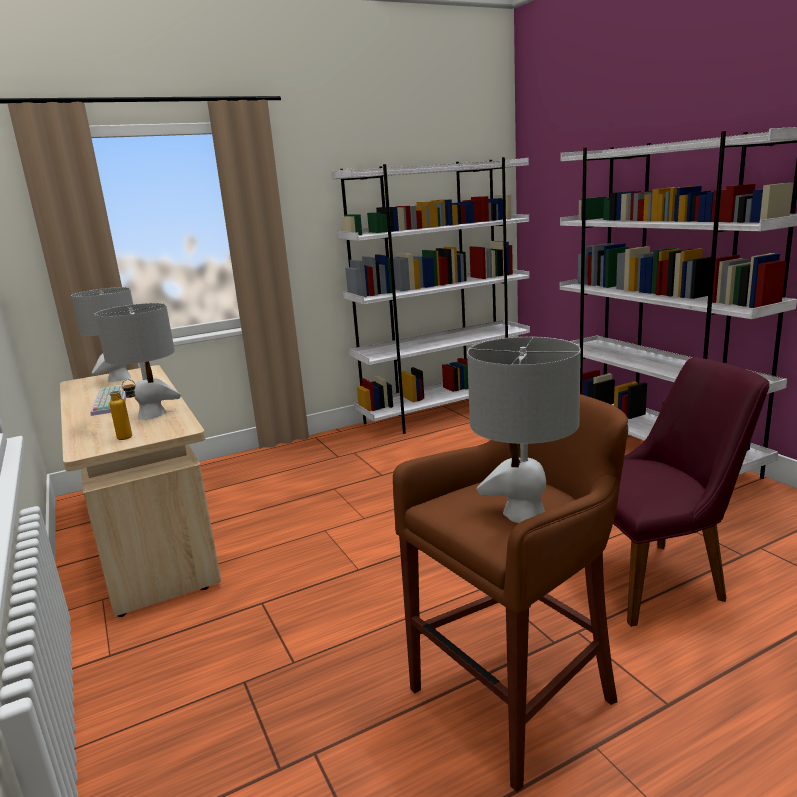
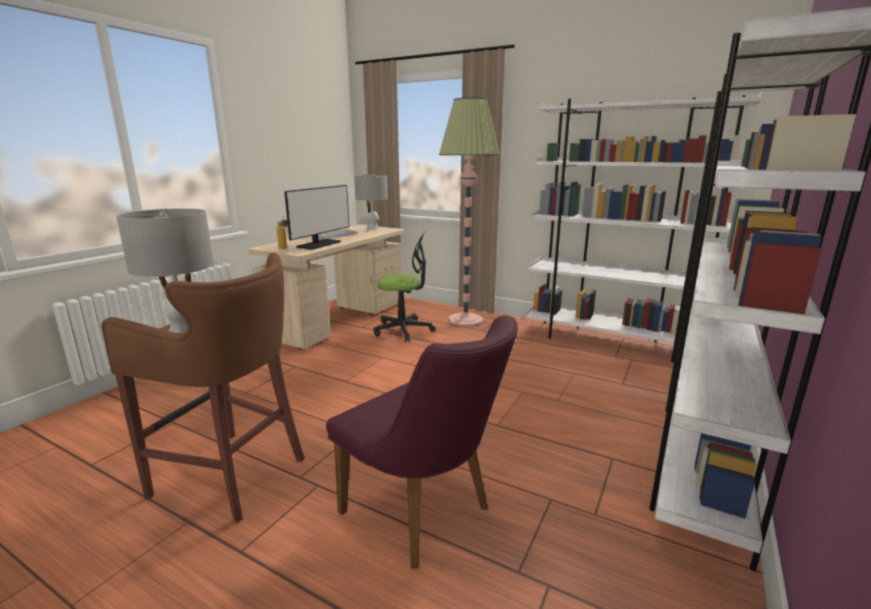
camera: 55 degrees right, 0 degrees up
grey table lamp [95,303,181,420] -> monitor [284,185,349,250]
none -> office chair [374,231,435,342]
none -> floor lamp [439,98,500,326]

